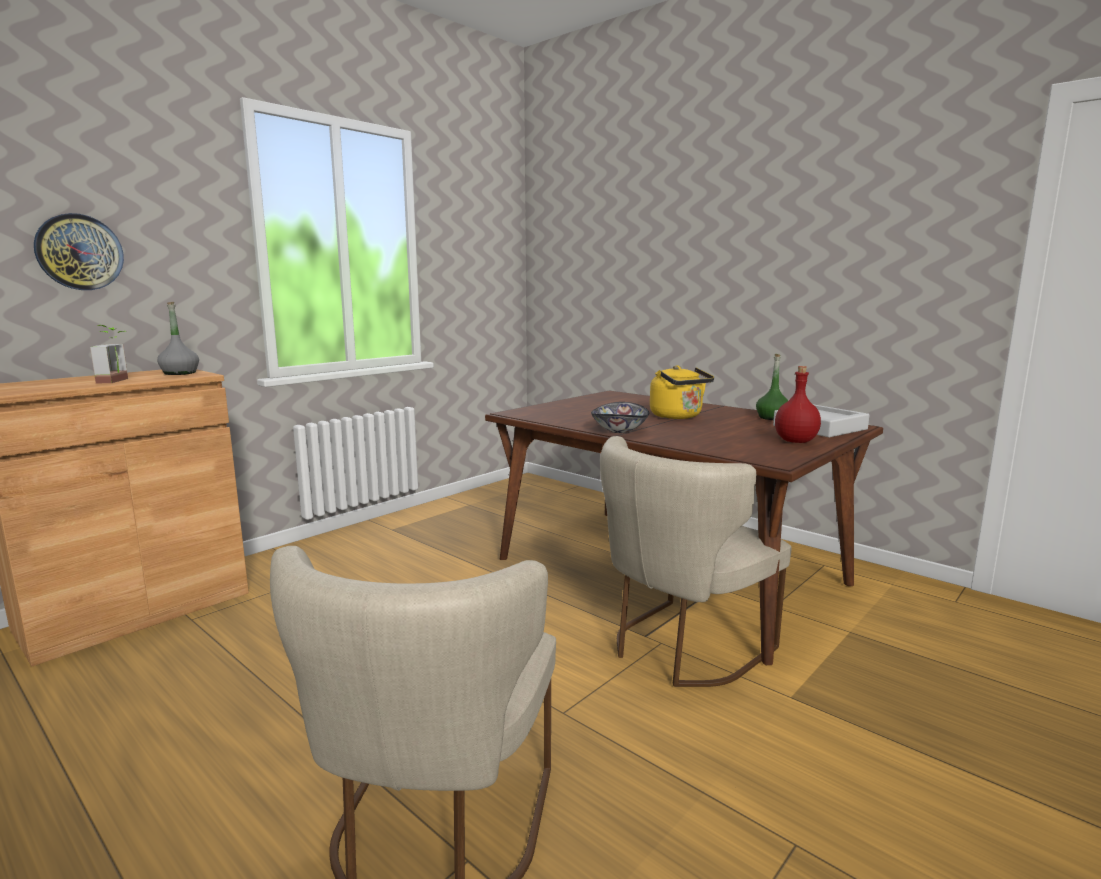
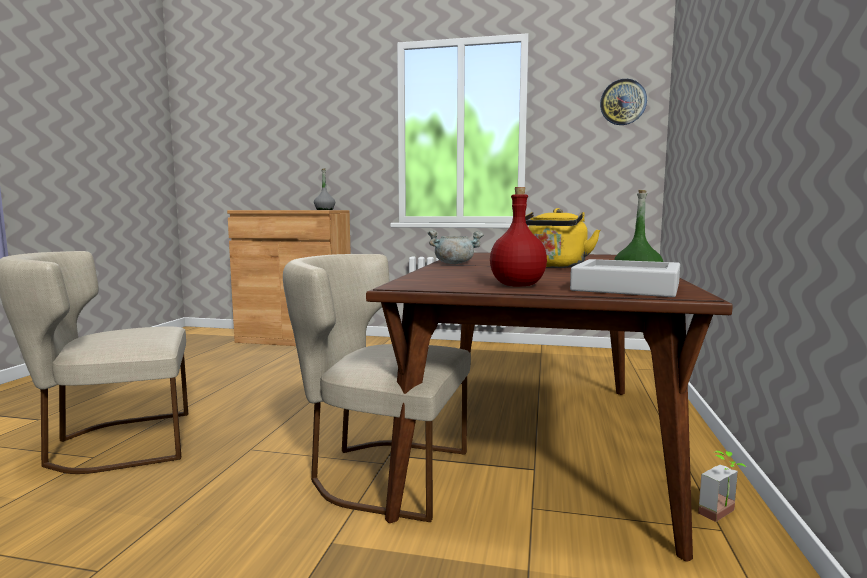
camera: 60 degrees right, 5 degrees down
wall clock [34,213,124,290] -> wall clock moved to [600,79,647,125]
potted plant [90,325,128,383] -> potted plant moved to [698,451,746,522]
bowl [591,402,650,433] -> grey cooking pot [428,230,484,264]

